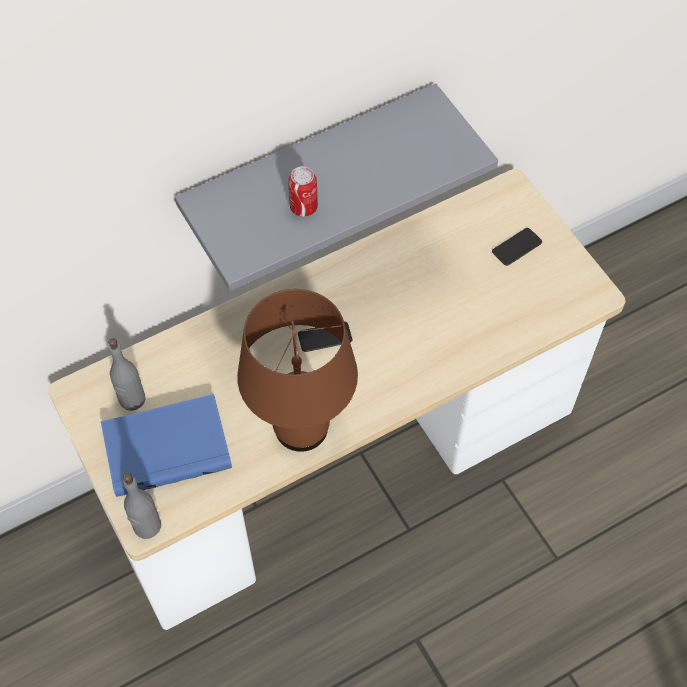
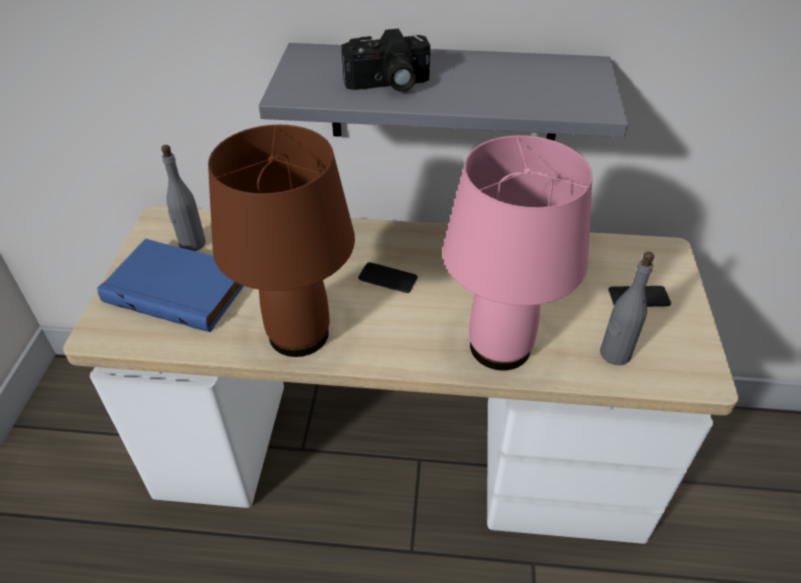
camera: 35 degrees right, 15 degrees down
grey bottle [123,473,161,539] -> grey bottle moved to [600,252,654,365]
can [288,166,318,217] -> camera [341,29,430,92]
none -> pink table lamp [443,135,592,370]

